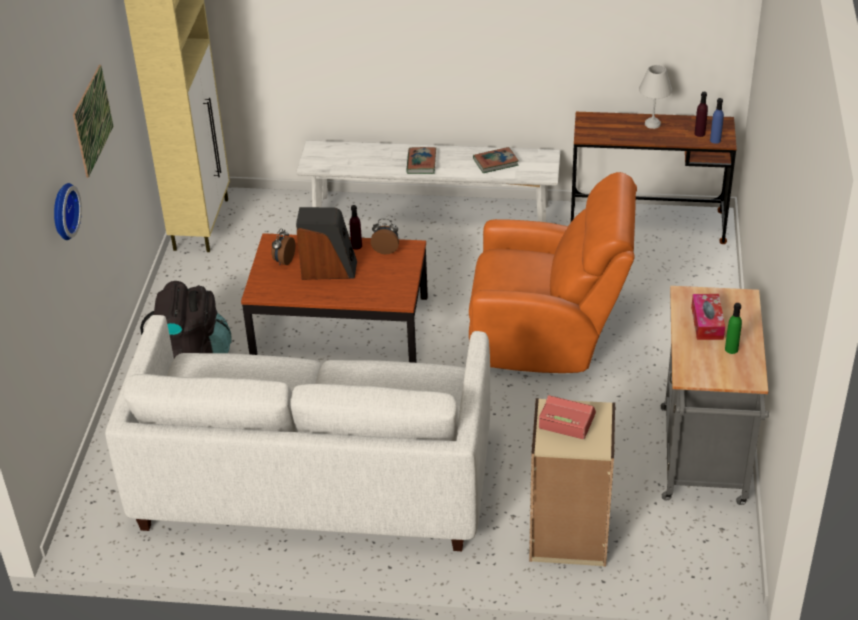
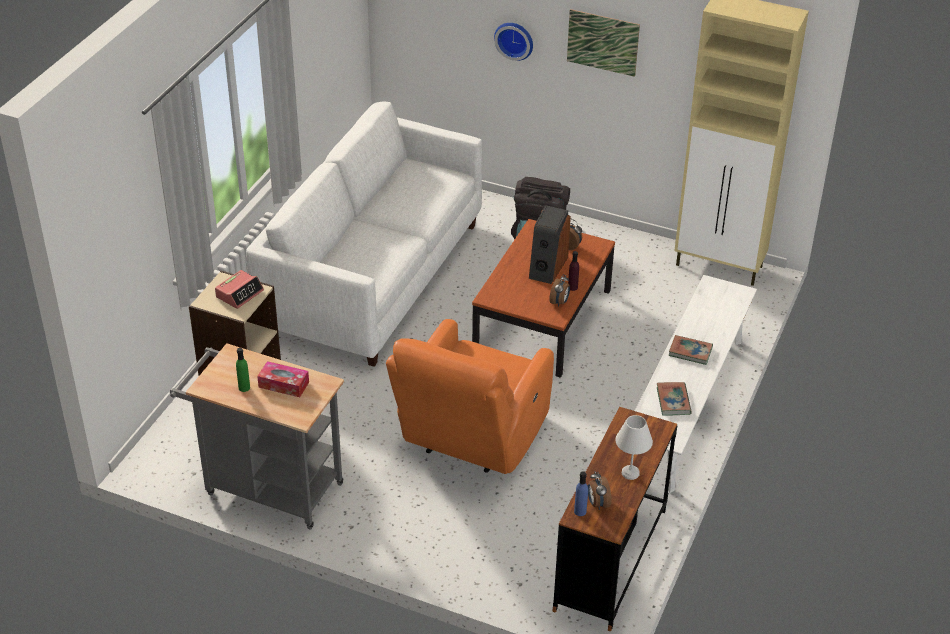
camera: 105 degrees right, 0 degrees up
purple bottle [695,92,708,137] -> alarm clock [588,472,612,510]

